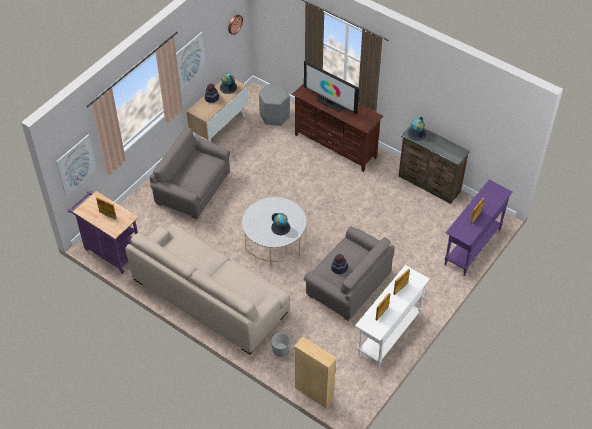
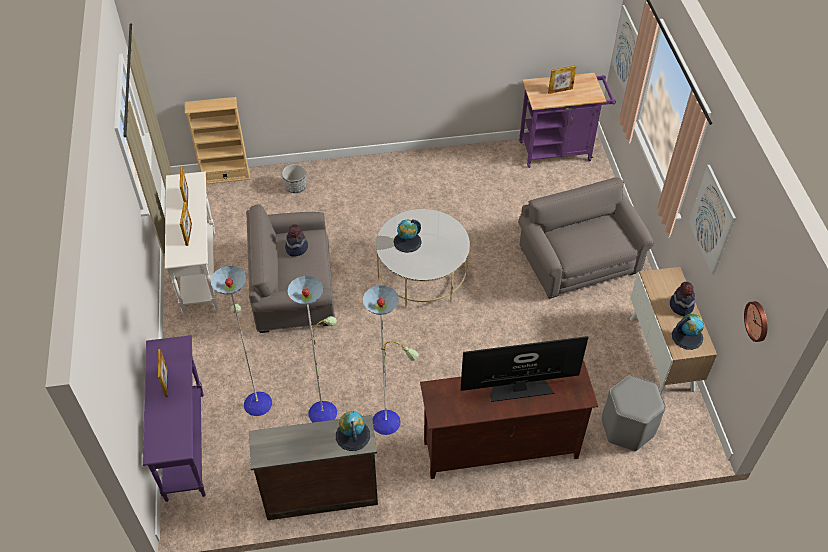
camera: 135 degrees right, 0 degrees up
beige sofa [125,224,290,355] -> none
grey armchair [150,128,230,219] -> grey armchair turned 90 degrees counterclockwise [518,177,654,299]
none -> floor lamp [211,266,419,435]

